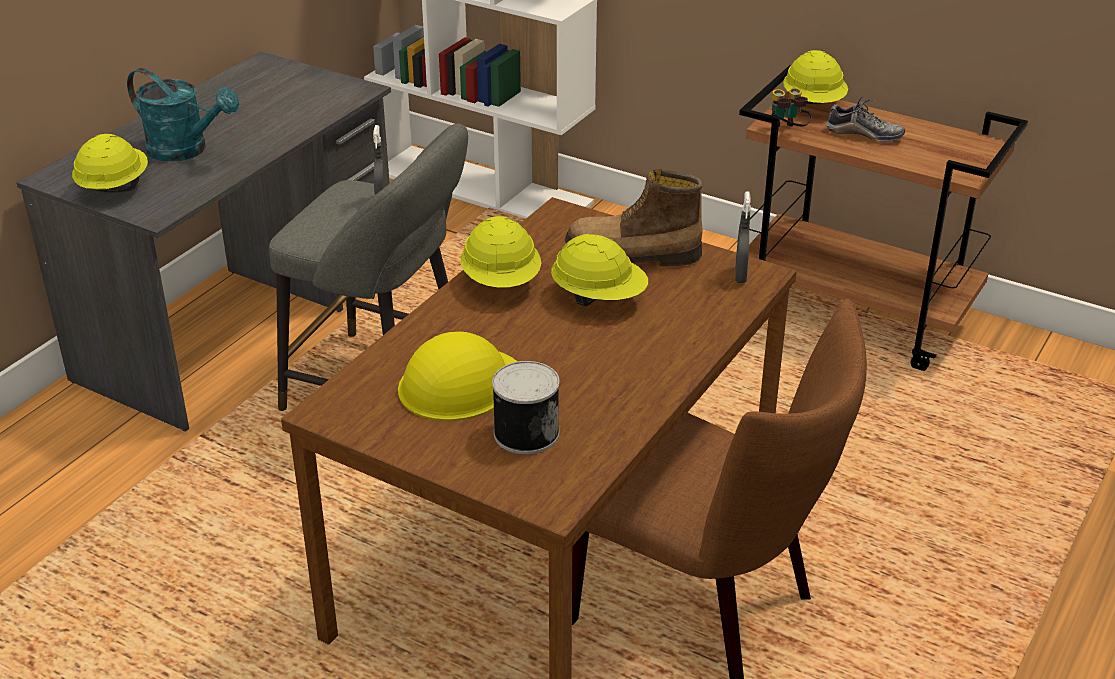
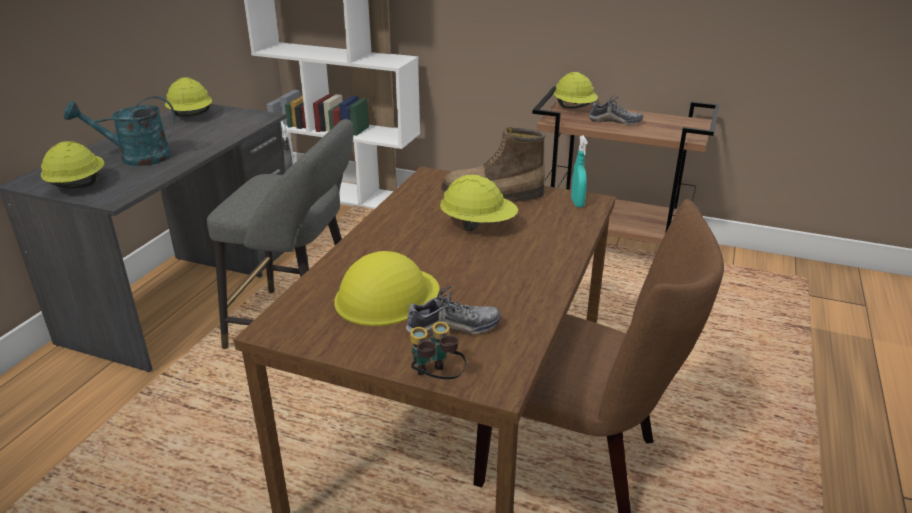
camera: 10 degrees left, 5 degrees down
turquoise watering can [127,68,239,161] -> turquoise watering can turned 150 degrees clockwise [64,96,176,166]
yellow hard hat [461,216,541,288] -> yellow hard hat moved to [165,77,212,116]
can [492,361,559,454] -> shoe [406,286,501,337]
grey spray bottle [735,191,751,283] -> turquoise spray bottle [571,135,588,207]
binoculars [771,88,812,127] -> binoculars moved to [410,322,466,379]

